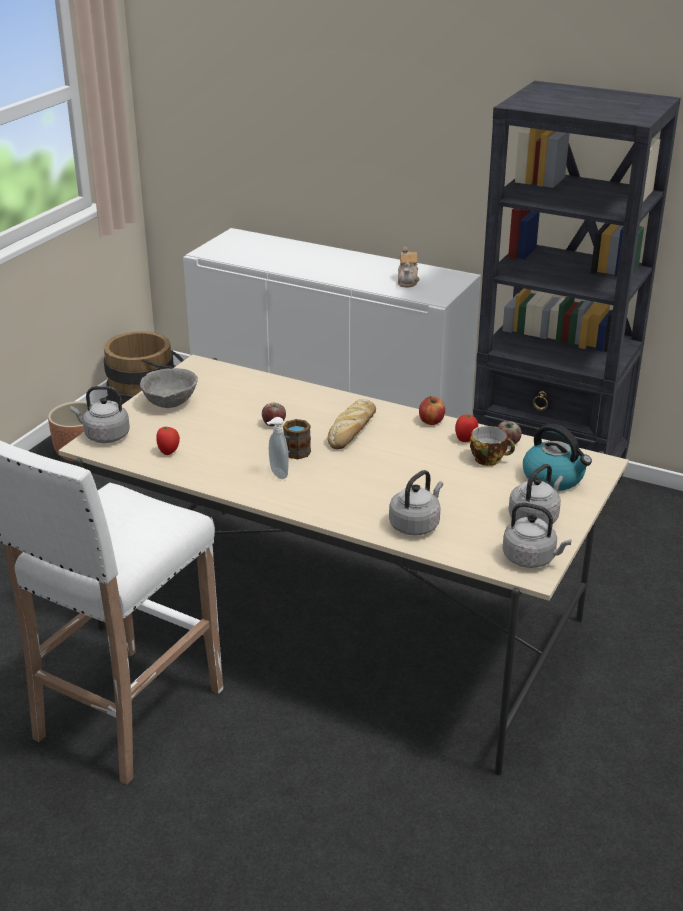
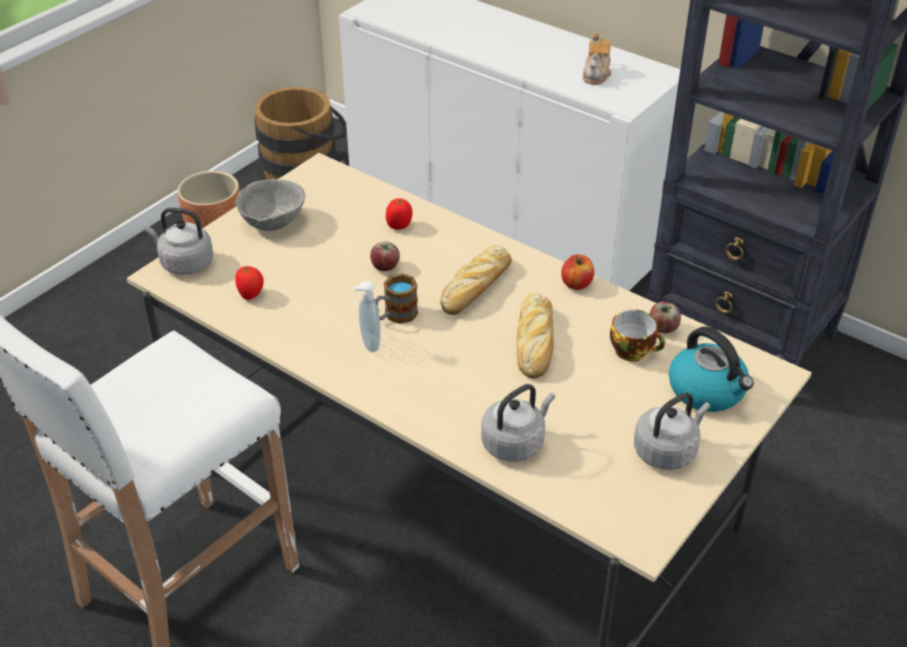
camera: 10 degrees right, 10 degrees up
tomato [455,414,478,442] -> tomato moved to [386,198,413,230]
grey kettle [502,503,572,568] -> none
none -> bread [517,294,554,378]

